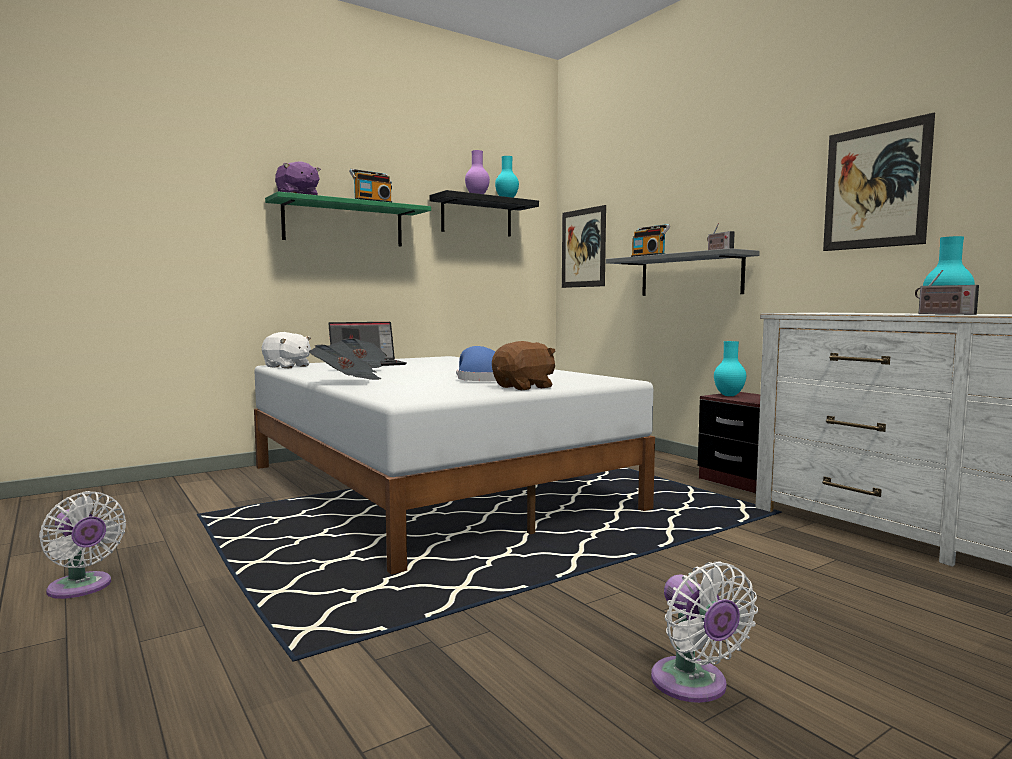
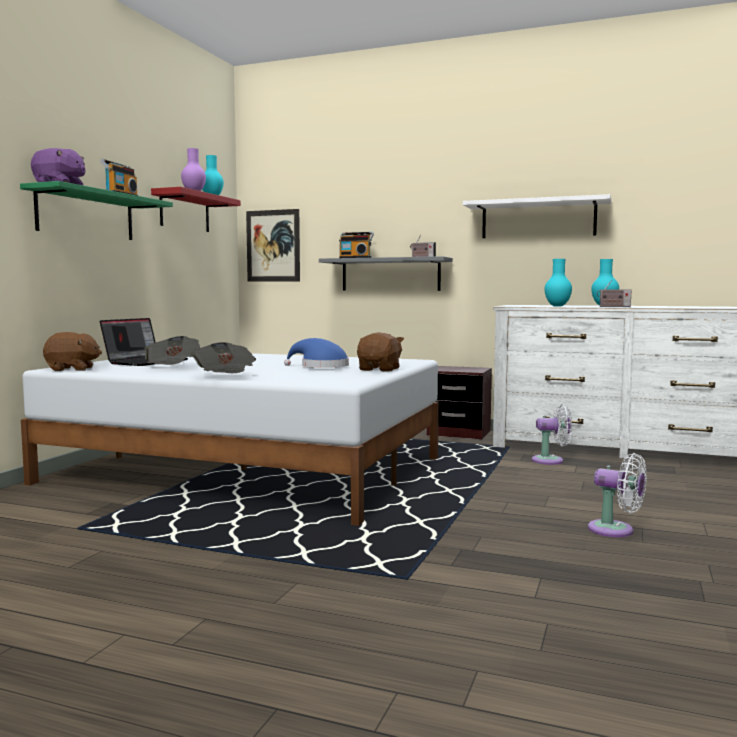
camera: 35 degrees left, 0 degrees up
white fan [39,491,126,599] -> white fan moved to [532,404,572,465]
white plush toy [262,332,311,368] -> brown plush toy [43,332,102,371]
black shelf [429,190,539,237] -> red shelf [151,187,241,232]
turquoise vase [714,341,746,396] -> turquoise vase moved to [545,259,572,307]
picture [823,113,935,251] -> white shelf [463,194,612,238]

